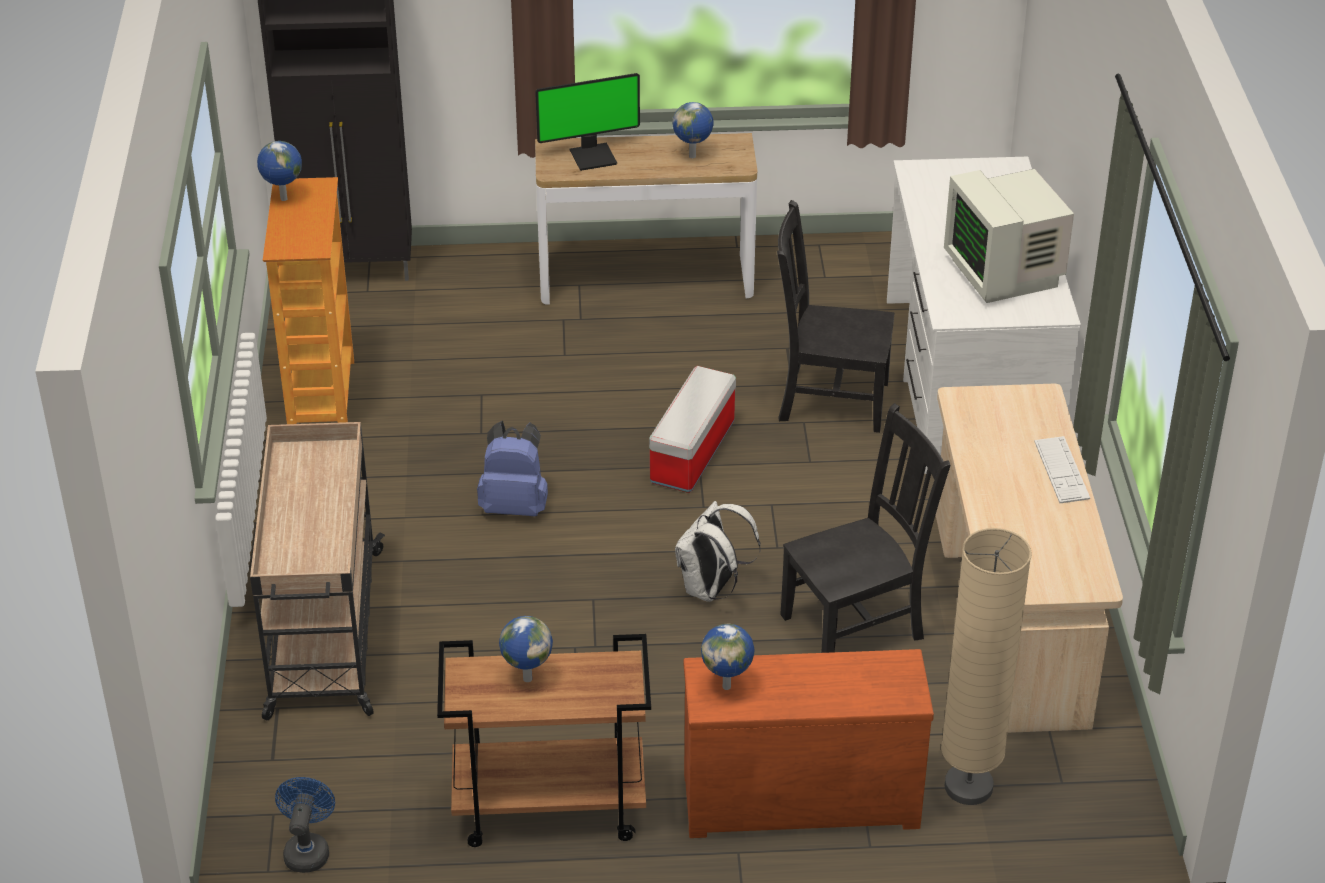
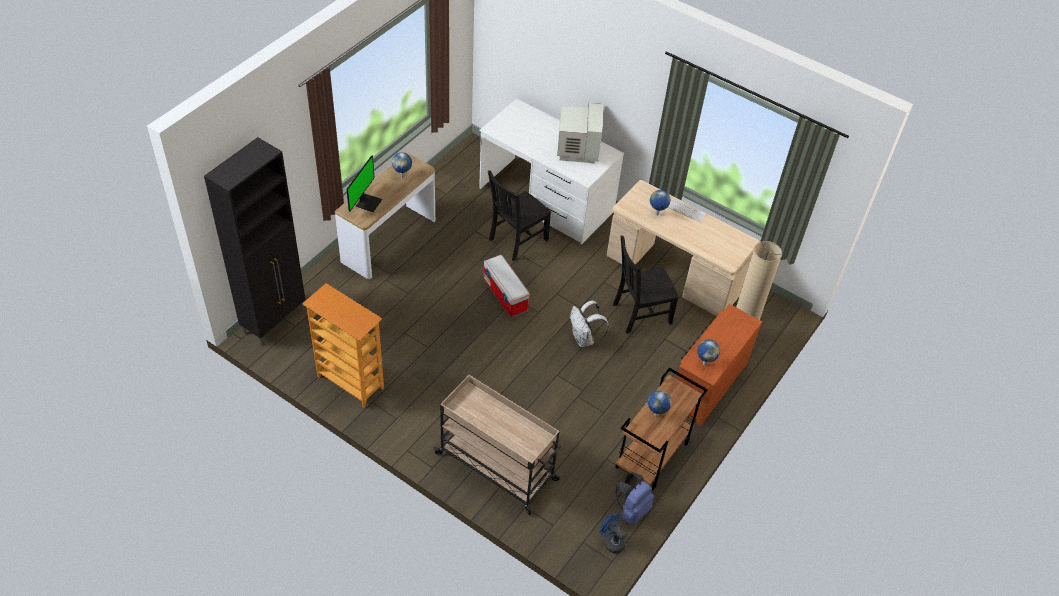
camera: 55 degrees left, 10 degrees up
globe [257,141,302,201] -> globe moved to [650,190,670,215]
blue backpack [477,421,548,516] -> blue backpack moved to [616,472,654,524]
black chair [780,403,951,653] -> black chair turned 120 degrees counterclockwise [613,236,679,334]
monitor [944,169,1074,303] -> monitor turned 105 degrees counterclockwise [557,103,603,163]

